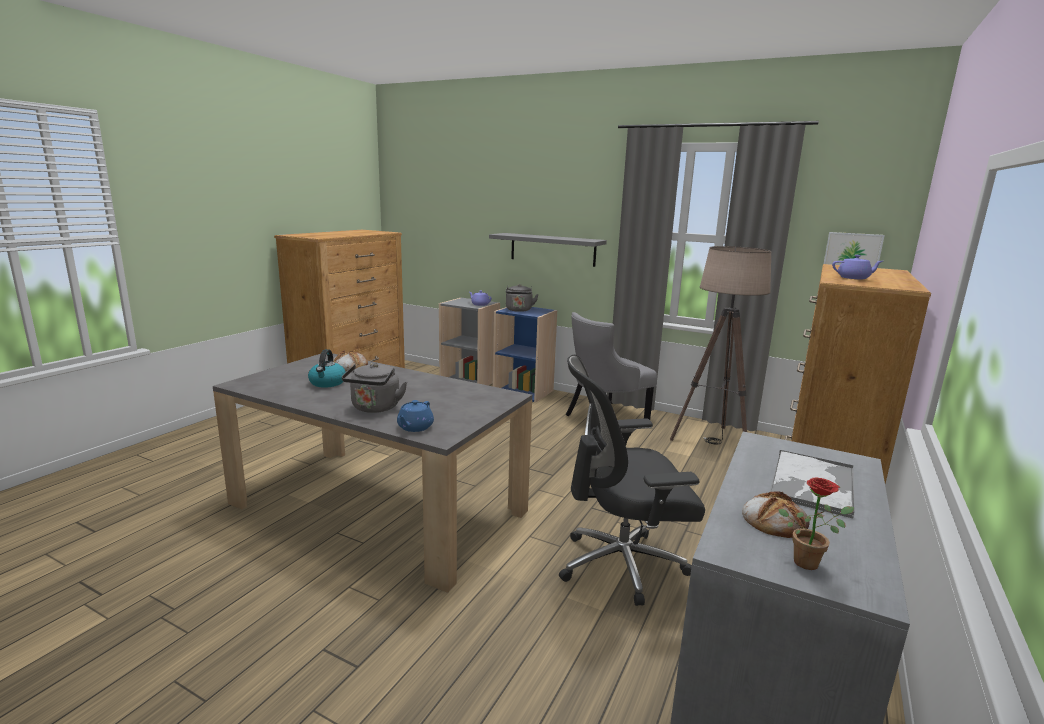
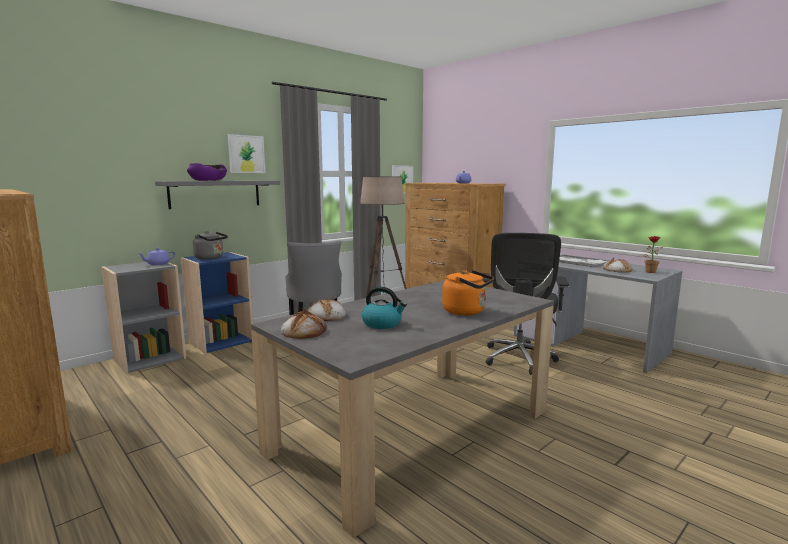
camera: 70 degrees left, 5 degrees down
grey kettle [342,363,407,413] -> orange kettle [442,270,494,316]
blue teapot [397,400,434,432] -> none
none -> purple bowl [187,163,227,181]
none -> picture [228,134,265,173]
none -> bread [281,310,327,339]

